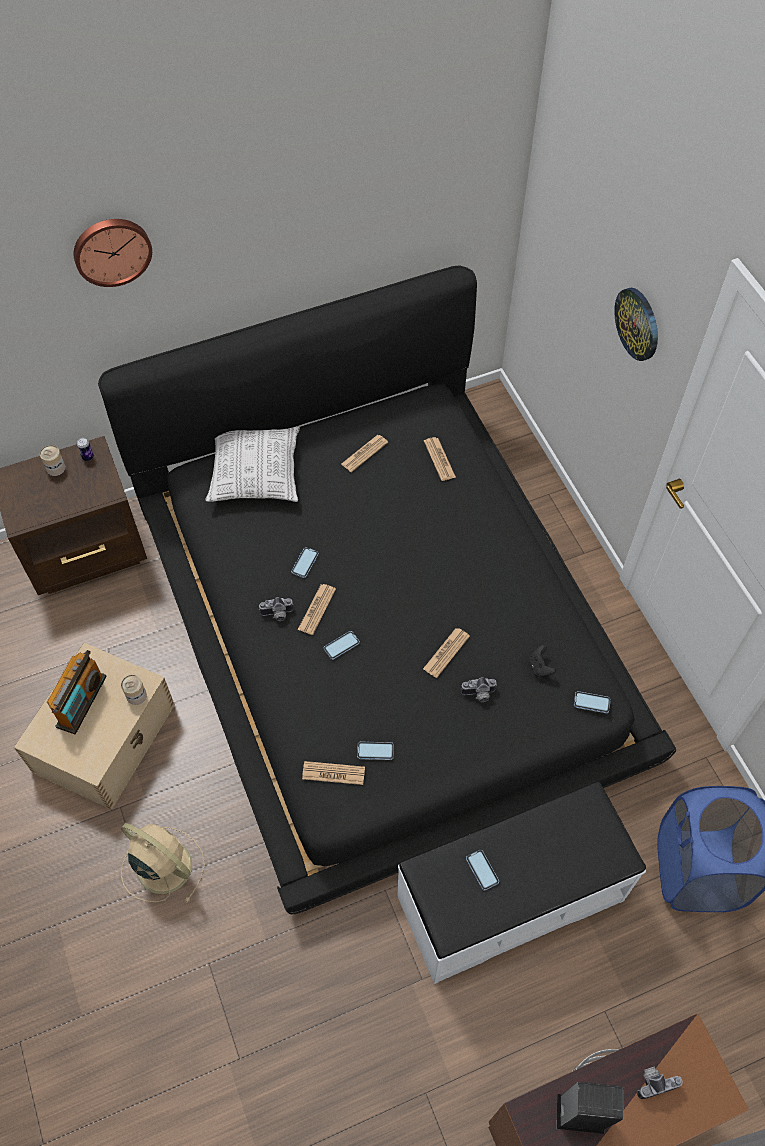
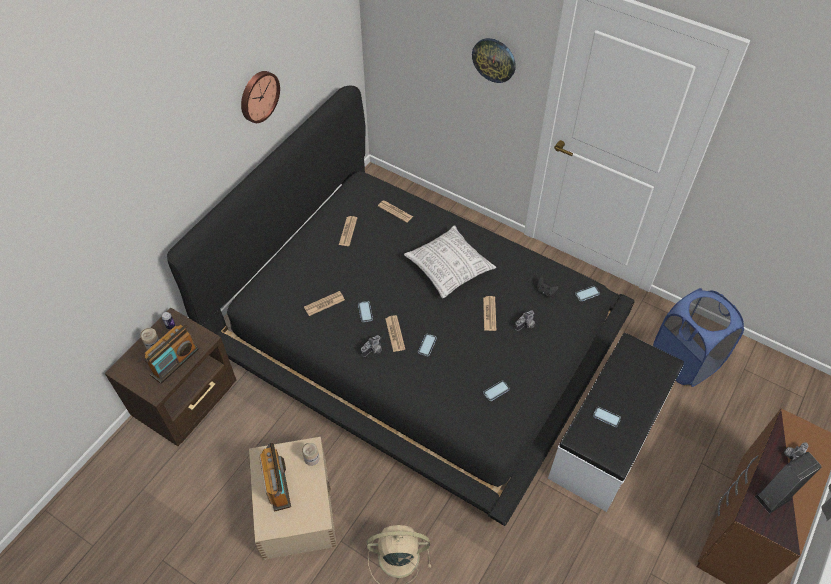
camera: 35 degrees left, 5 degrees down
wall clock [73,219,152,287] -> wall clock moved to [241,71,280,123]
pillow [205,426,300,502] -> pillow moved to [404,225,496,298]
newspaper [302,761,365,785] -> newspaper moved to [304,291,345,316]
none -> radio [144,324,199,384]

